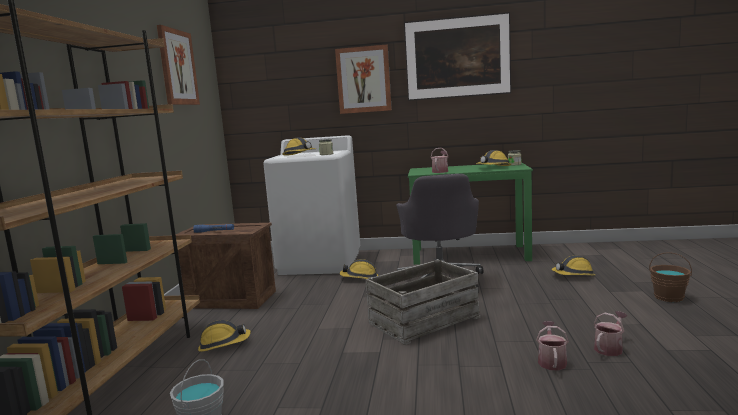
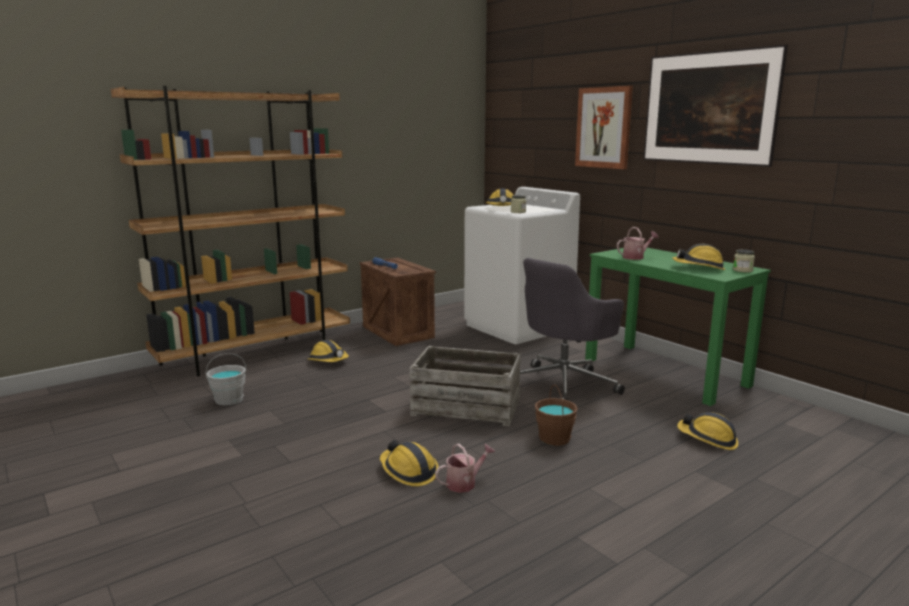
camera: 45 degrees right, 5 degrees up
picture [157,25,200,105] -> none
hard hat [340,259,378,279] -> hard hat moved to [380,440,439,486]
watering can [594,311,628,356] -> none
brown bucket [649,252,692,302] -> brown bucket moved to [535,385,578,446]

